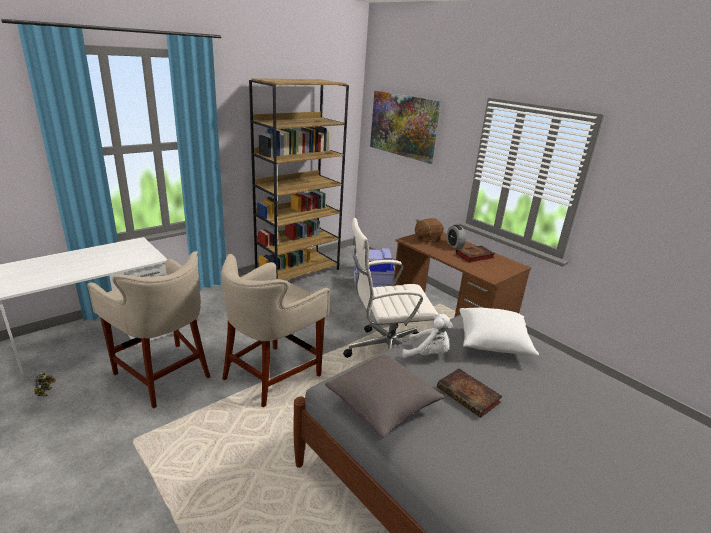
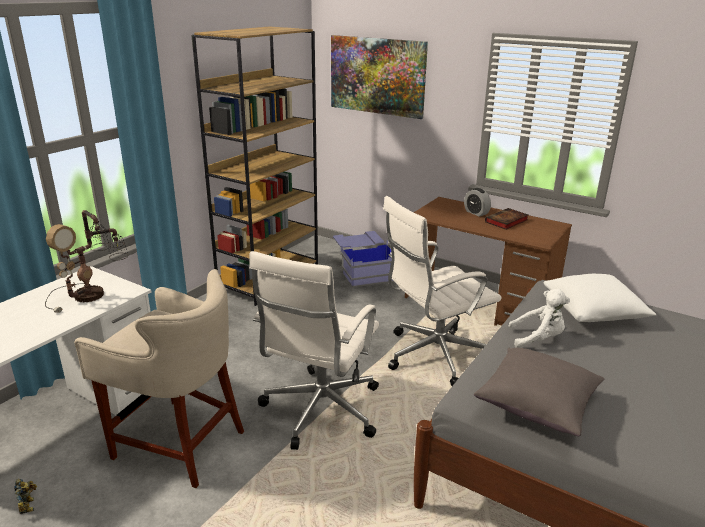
camera: 15 degrees left, 0 degrees up
beige stool [221,254,330,407] -> white office chair [249,251,379,450]
brown plush toy [415,218,444,243] -> none
book [437,369,503,418] -> none
none -> table lamp [45,210,129,313]

